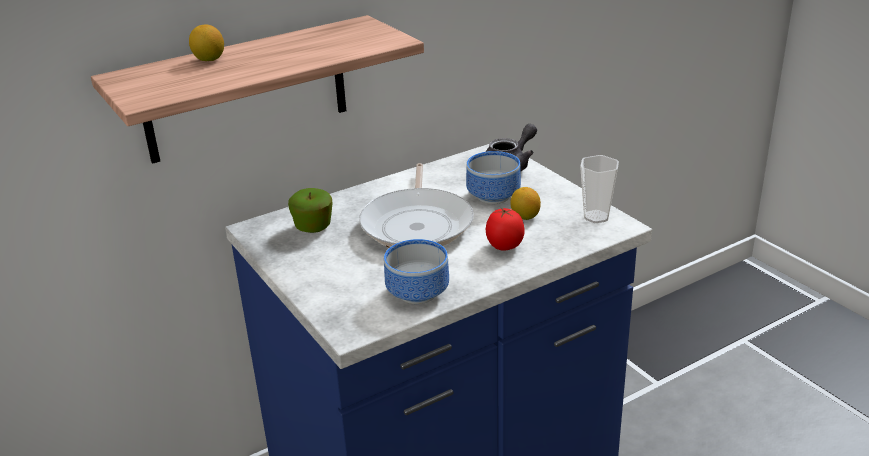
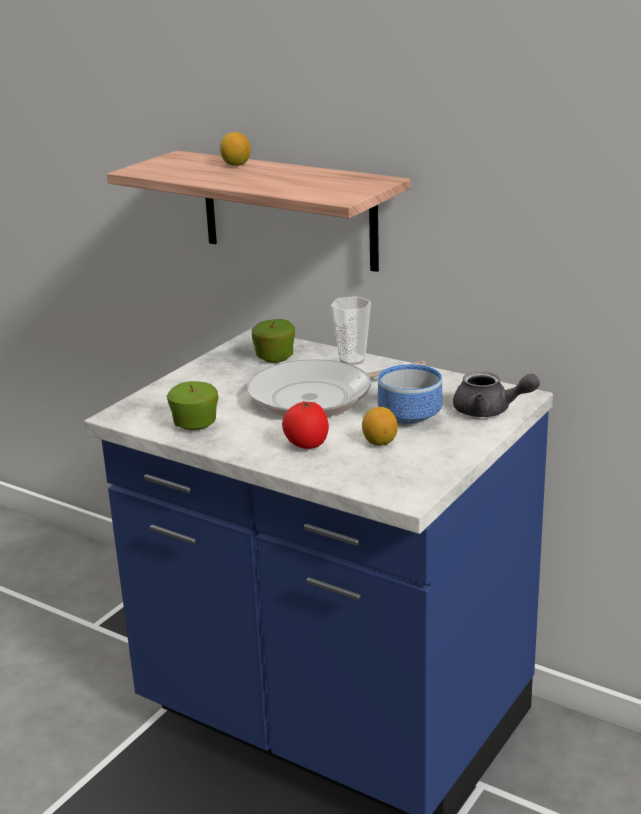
camera: 65 degrees right, 5 degrees down
bowl [384,239,449,304] -> apple [167,381,218,430]
cup [580,155,619,223] -> cup moved to [331,296,371,365]

